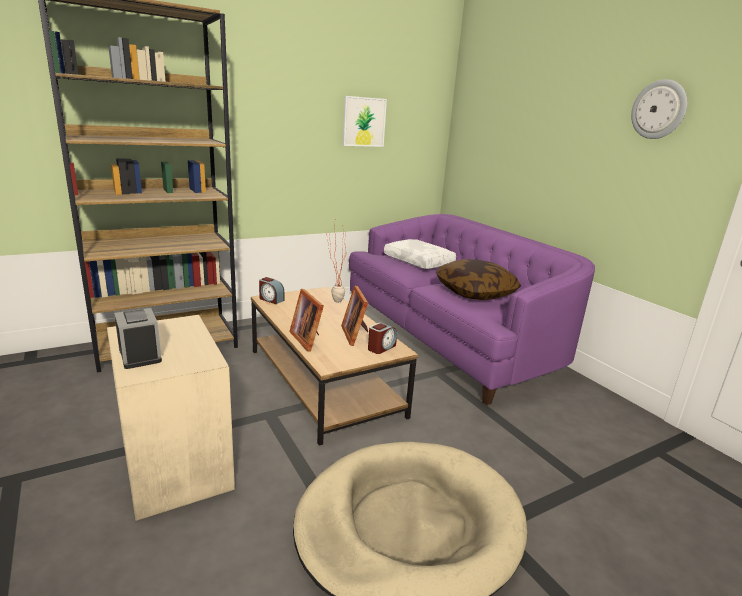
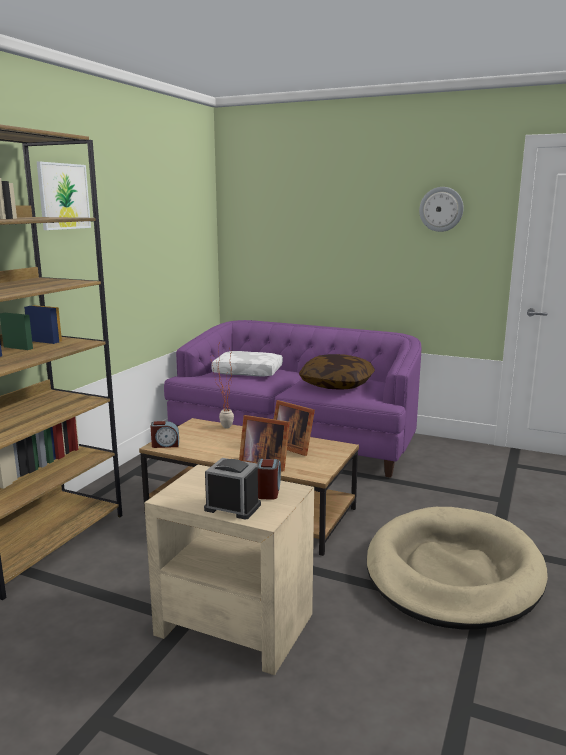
camera: 35 degrees left, 5 degrees down
picture [343,96,387,147] -> picture moved to [37,162,91,230]
alarm clock [368,323,397,354] -> alarm clock moved to [257,459,281,500]

